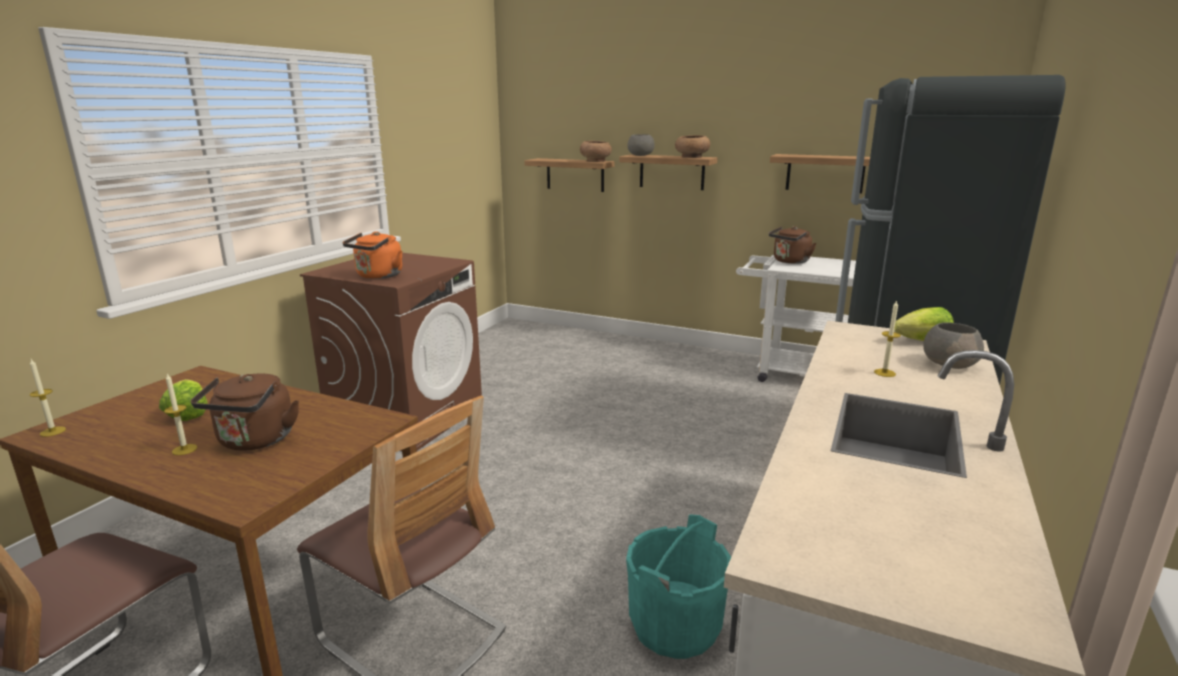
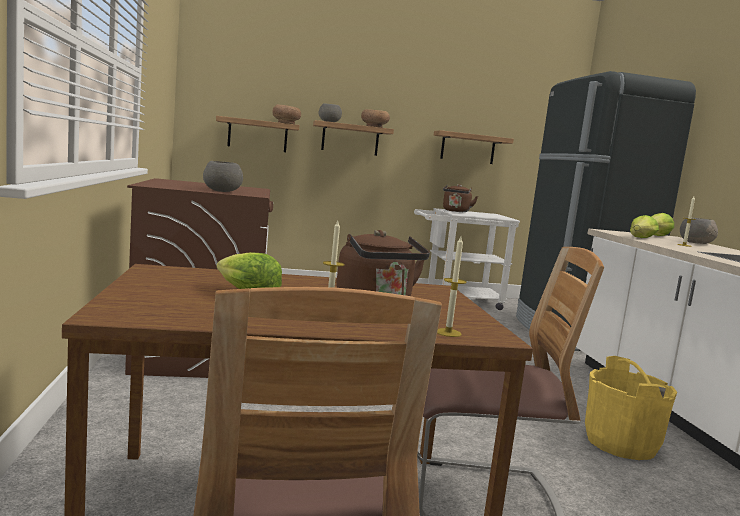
camera: 35 degrees left, 10 degrees down
candle [30,359,66,437] -> candle moved to [437,237,467,337]
orange kettle [342,231,402,279] -> grey bowl [203,161,243,192]
turquoise bucket [626,514,731,659] -> yellow bucket [585,356,677,460]
none -> lettuce [630,215,659,238]

